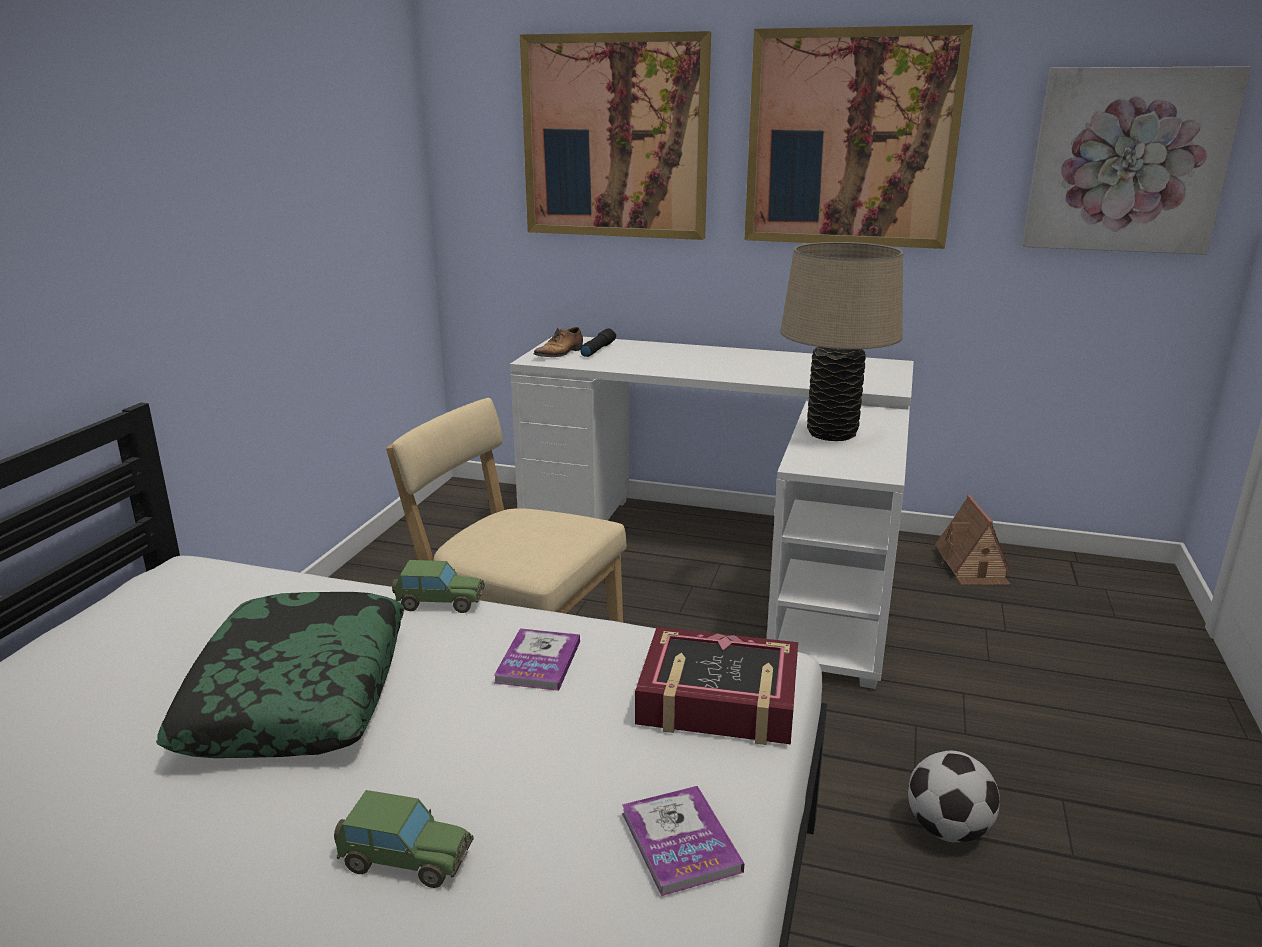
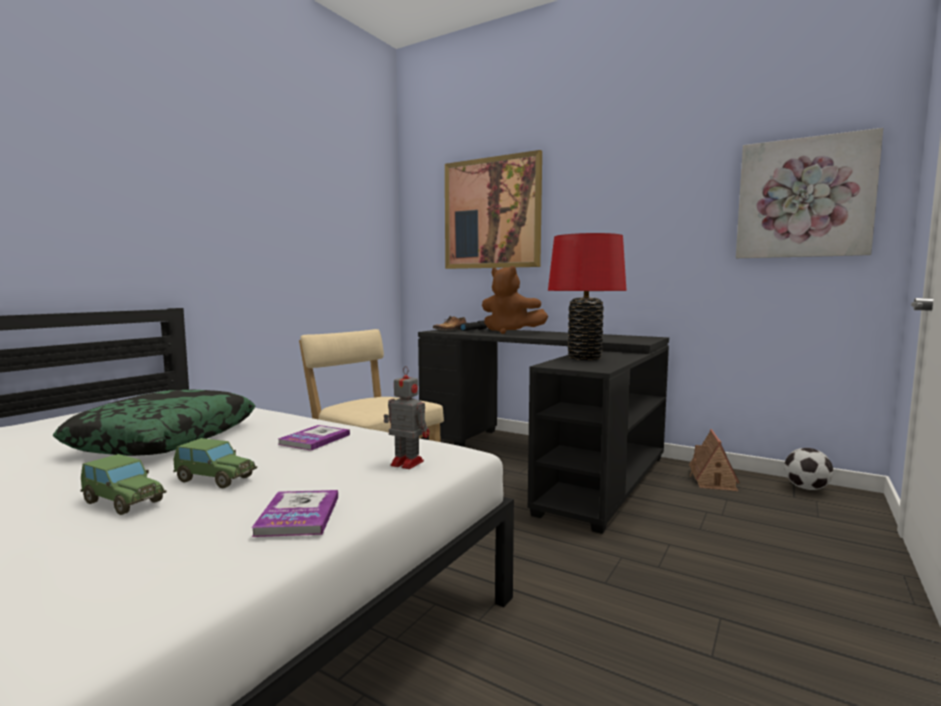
camera: 15 degrees right, 15 degrees down
toy car [392,560,485,613] -> toy car moved to [173,438,257,488]
white desk [510,336,914,689] -> black desk [418,328,669,534]
book [635,627,798,745] -> toy robot [384,366,429,469]
picture [745,25,973,249] -> none
beige table lamp [781,242,903,441] -> red table lamp [548,233,627,360]
football [908,751,1000,843] -> football moved to [784,448,833,490]
none -> brown plush toy [482,266,548,334]

